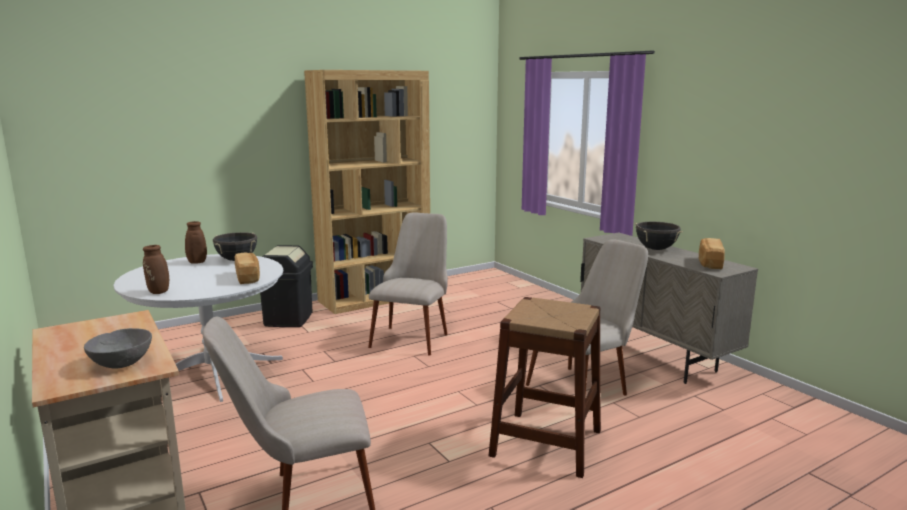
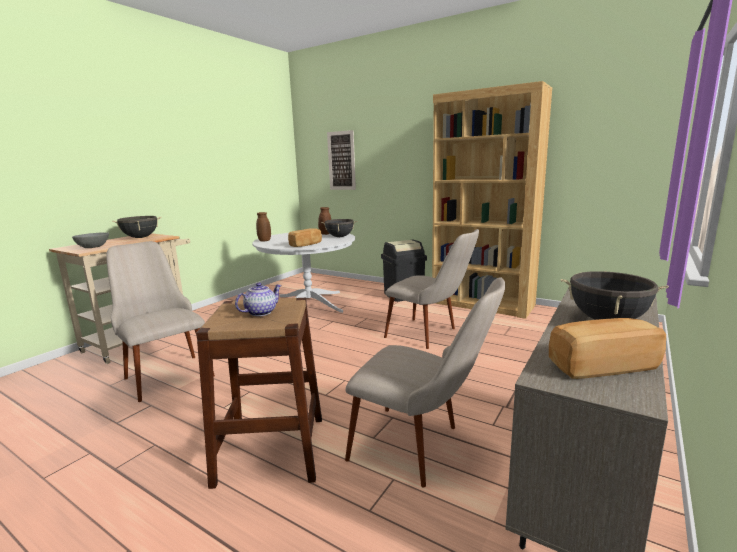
camera: 65 degrees right, 0 degrees up
beige chair [368,212,448,356] -> beige chair turned 45 degrees clockwise [384,229,479,349]
none -> black cooking pot [112,216,162,238]
none -> teapot [235,283,281,316]
none -> picture [327,130,356,190]

